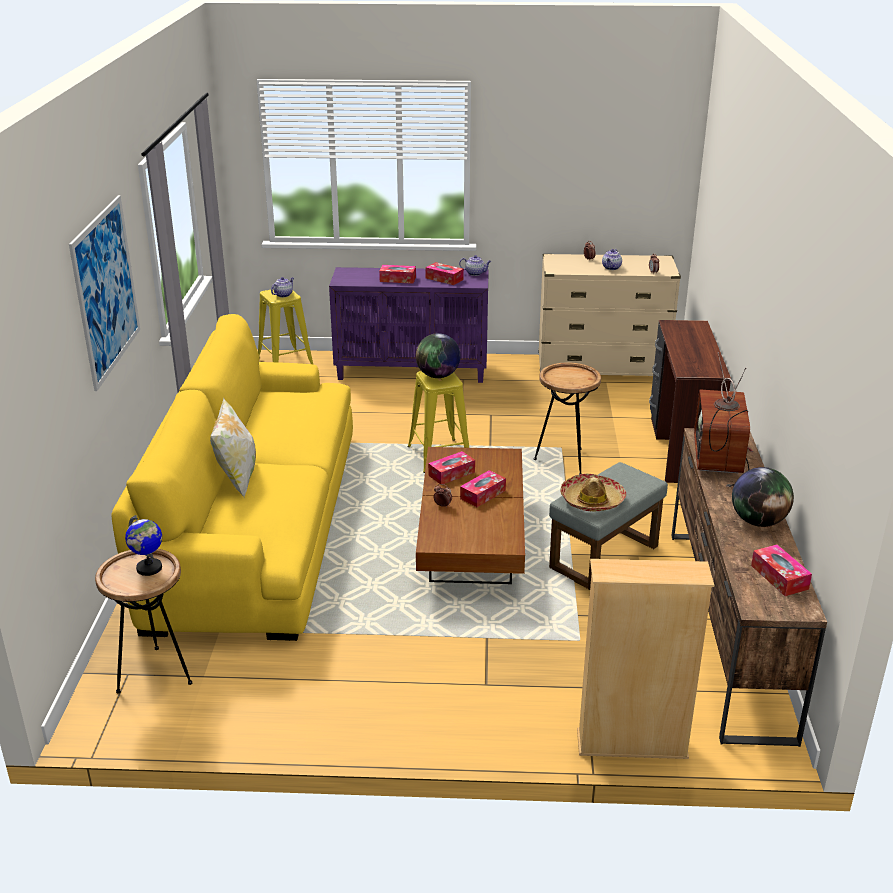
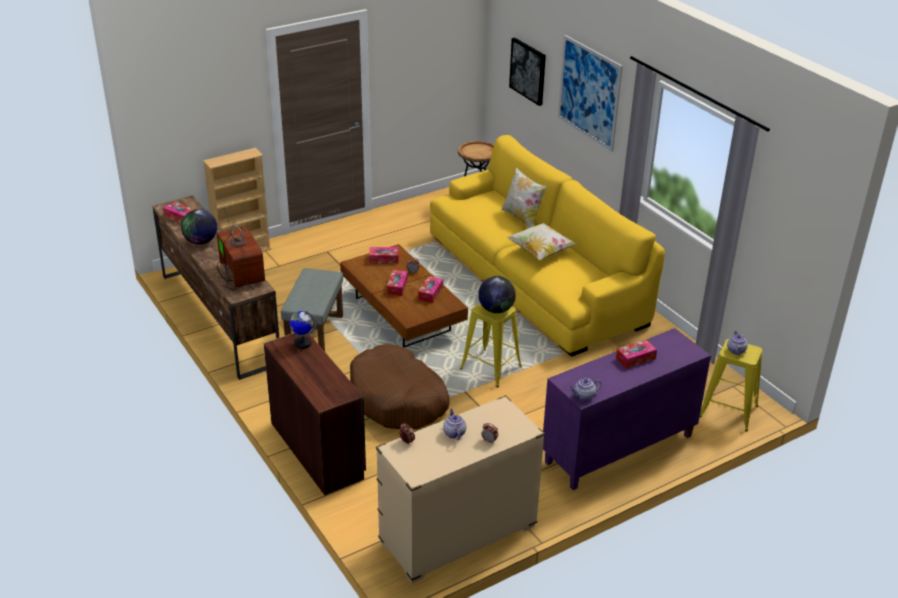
camera: 145 degrees right, 5 degrees up
globe [125,515,162,576] -> globe moved to [289,311,317,349]
tissue box [425,262,464,285] -> tissue box moved to [369,247,399,264]
brown side table [534,363,601,475] -> brown dog bed [350,344,450,429]
hat [560,474,626,512] -> none
none -> pillow [506,223,577,260]
none -> picture [509,38,546,106]

